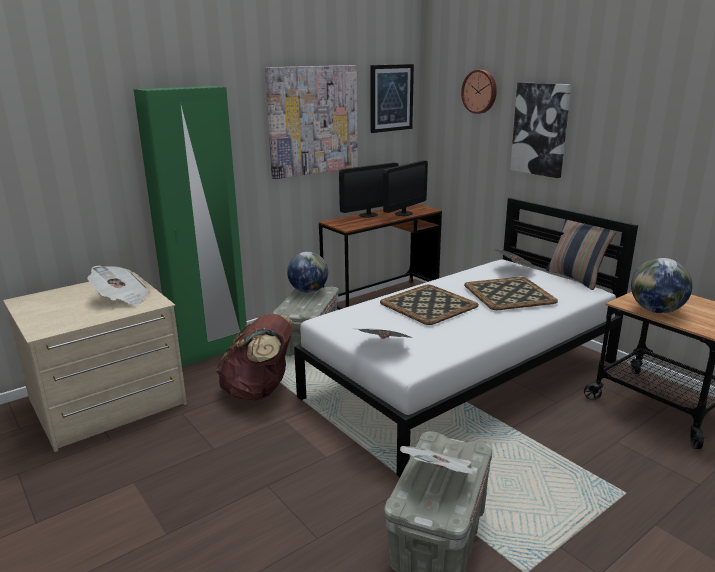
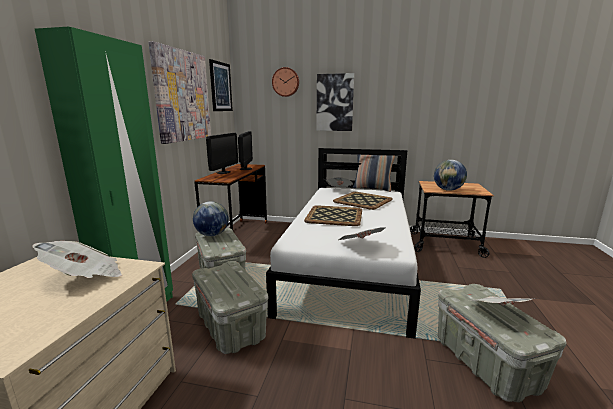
camera: 40 degrees left, 5 degrees down
brown backpack [216,314,293,400] -> grey storage box [192,261,268,354]

